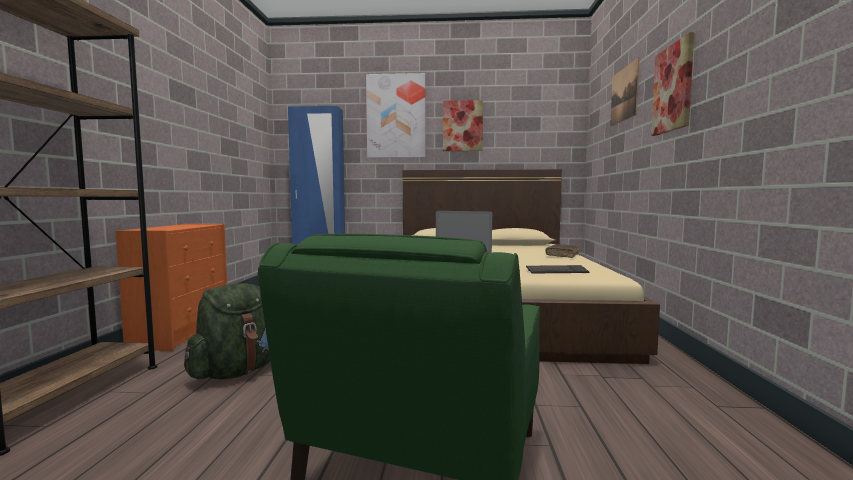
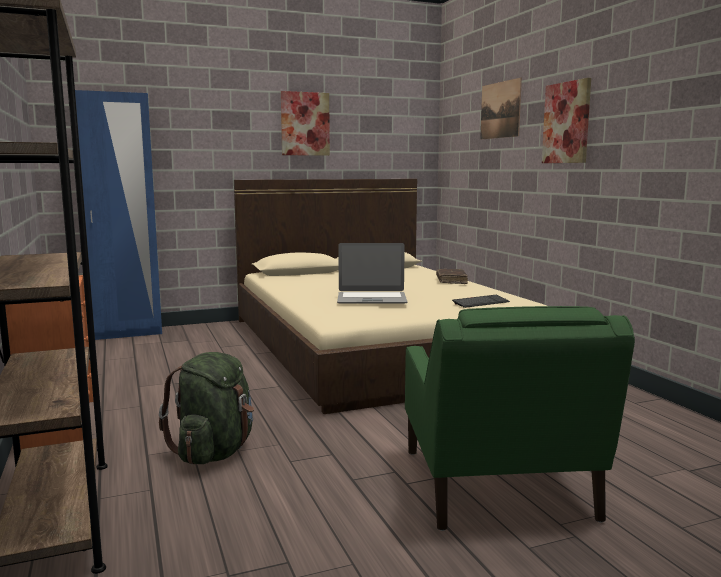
camera: 25 degrees left, 5 degrees up
picture [366,73,426,158] -> none

